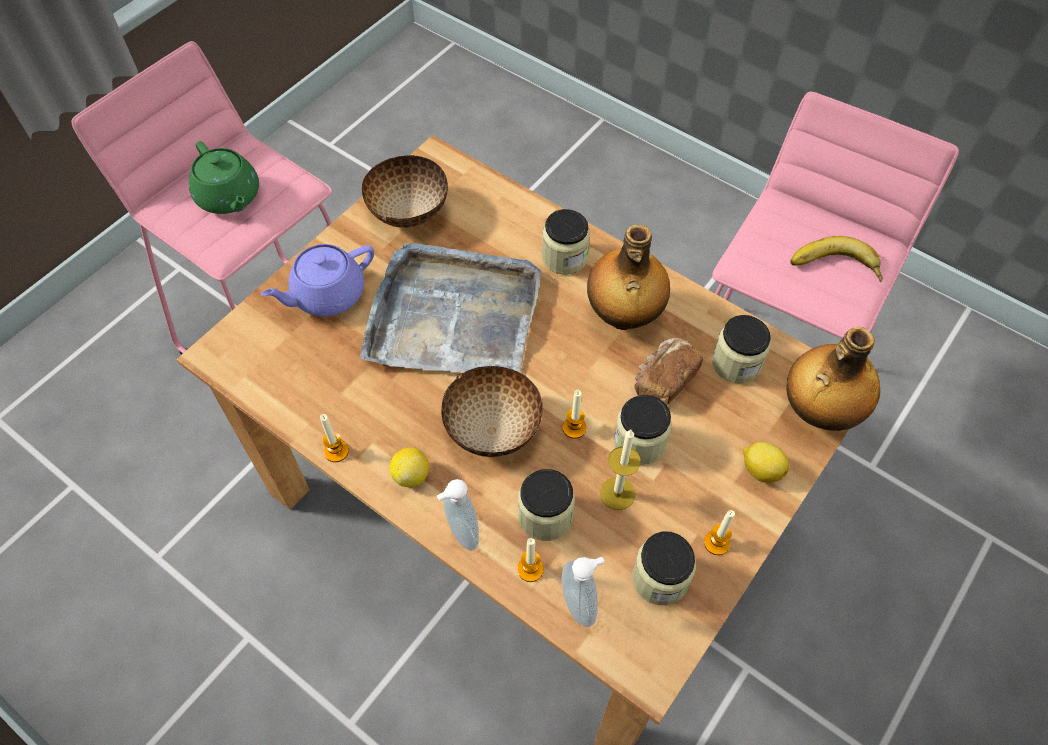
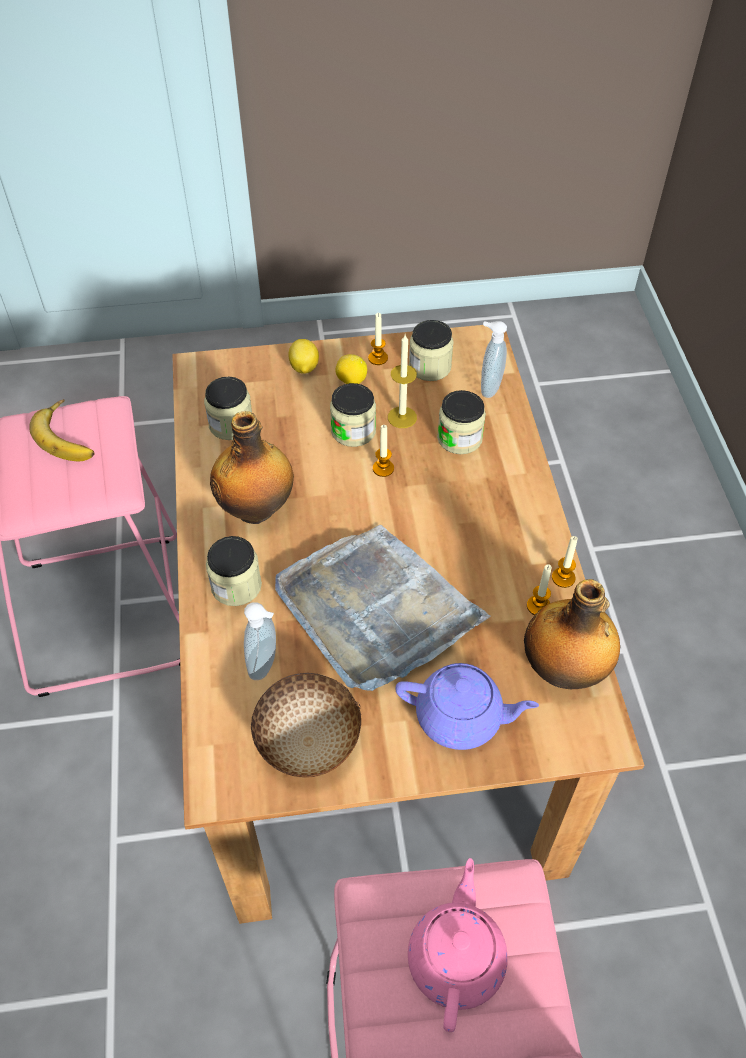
camera: 135 degrees left, 5 degrees down
green teapot [189,141,259,214] -> pink teapot [408,858,508,1032]
lemon [389,447,429,487] -> lemon moved to [335,354,367,384]
soap dispenser [437,479,479,550] -> soap dispenser moved to [244,602,276,680]
bowl [441,366,543,457] -> none
candle [517,538,544,582] -> candle moved to [527,564,552,615]
bread [634,338,703,405] -> none
bottle [786,327,880,431] -> bottle moved to [524,579,620,689]

